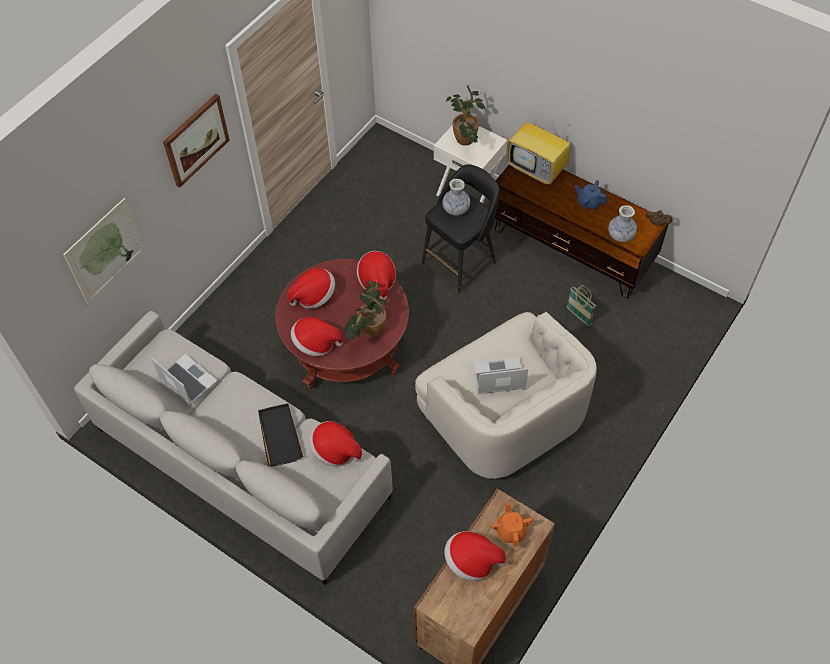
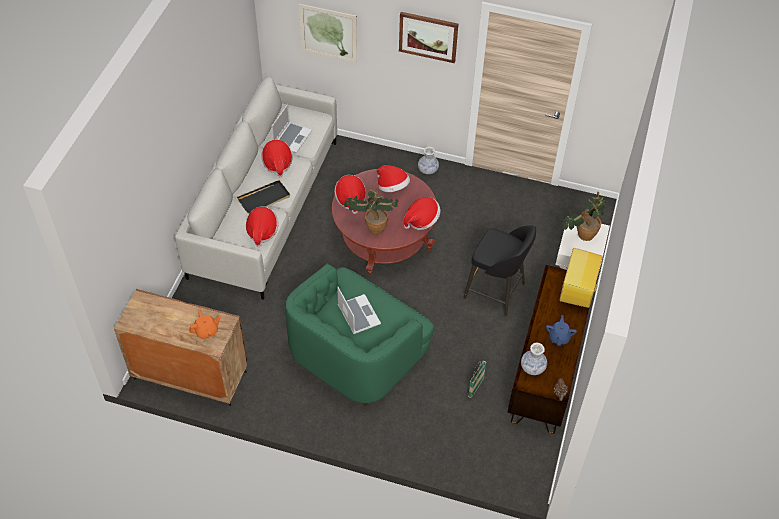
camera: 70 degrees right, 5 degrees down
white armchair [415,312,596,480] -> green armchair [285,263,434,406]
vase [442,179,470,215] -> vase moved to [418,147,439,174]
hat [445,531,506,581] -> hat moved to [261,139,293,178]

